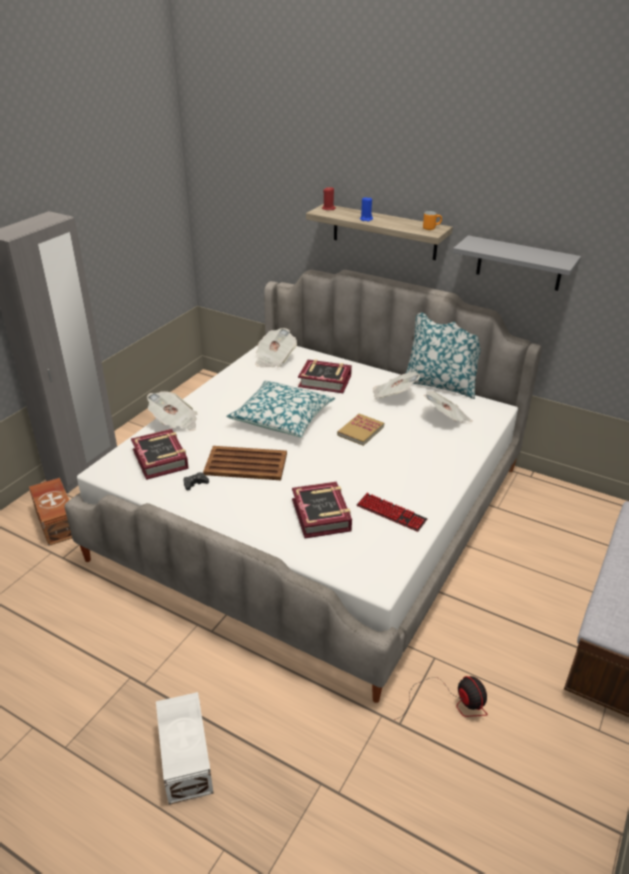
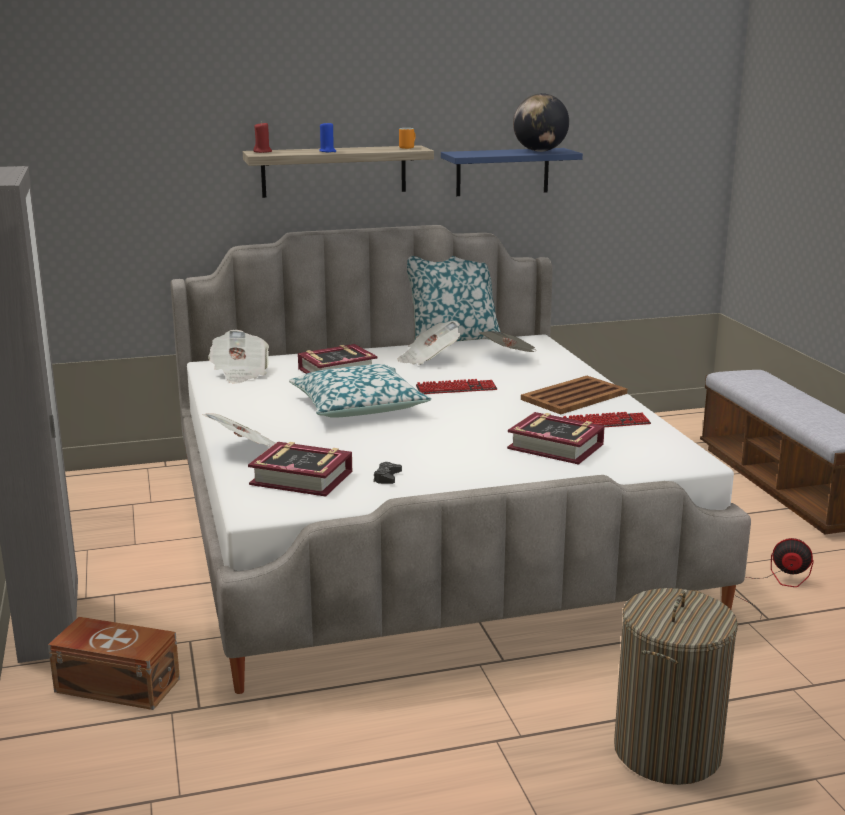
camera: 45 degrees left, 15 degrees down
white storage box [156,692,214,805] -> laundry basket [614,588,738,785]
brown tray [203,446,287,480] -> brown tray moved to [521,376,627,415]
book [337,414,384,446] -> keyboard [416,379,497,394]
grey shelf [453,235,581,291] -> blue shelf [441,148,583,196]
none -> globe [513,93,569,152]

